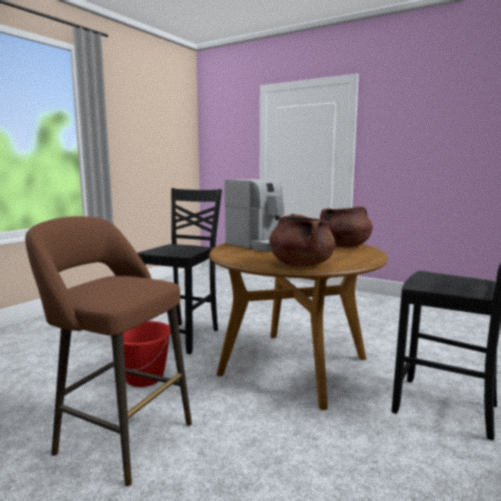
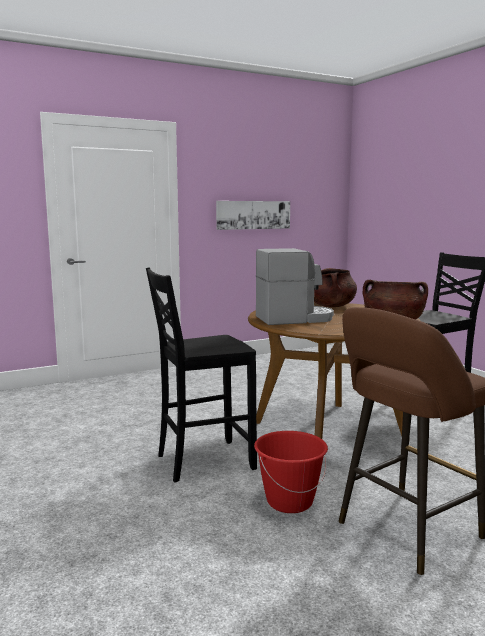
camera: 60 degrees left, 0 degrees up
black chair [137,188,222,354] -> black chair turned 75 degrees counterclockwise [146,267,257,483]
none -> picture [216,201,290,230]

